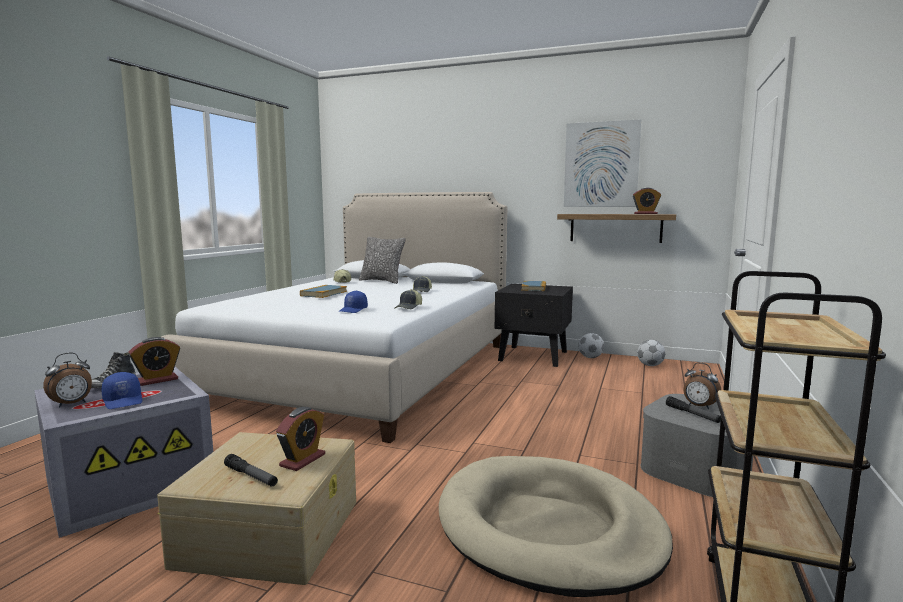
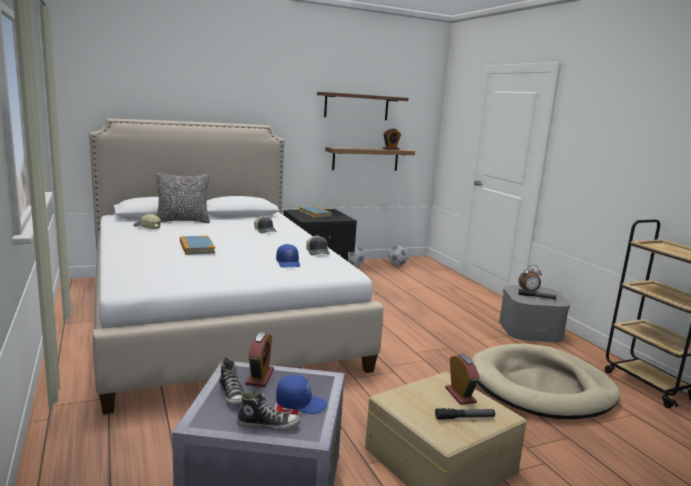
camera: 45 degrees left, 5 degrees up
alarm clock [43,353,92,408] -> shoe [237,390,300,432]
picture [564,119,641,207] -> brown shelf [317,92,408,120]

